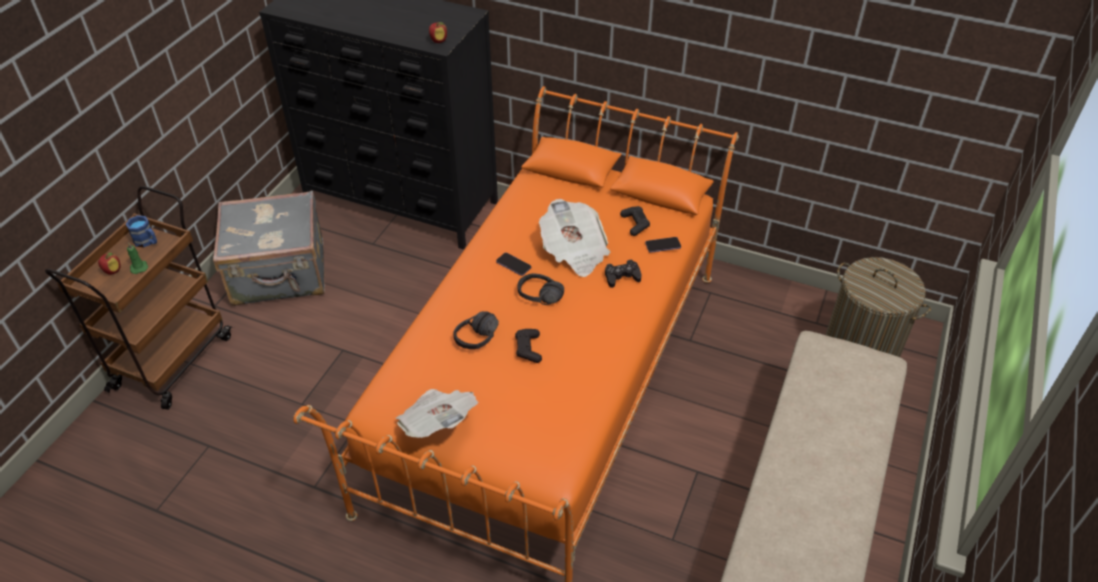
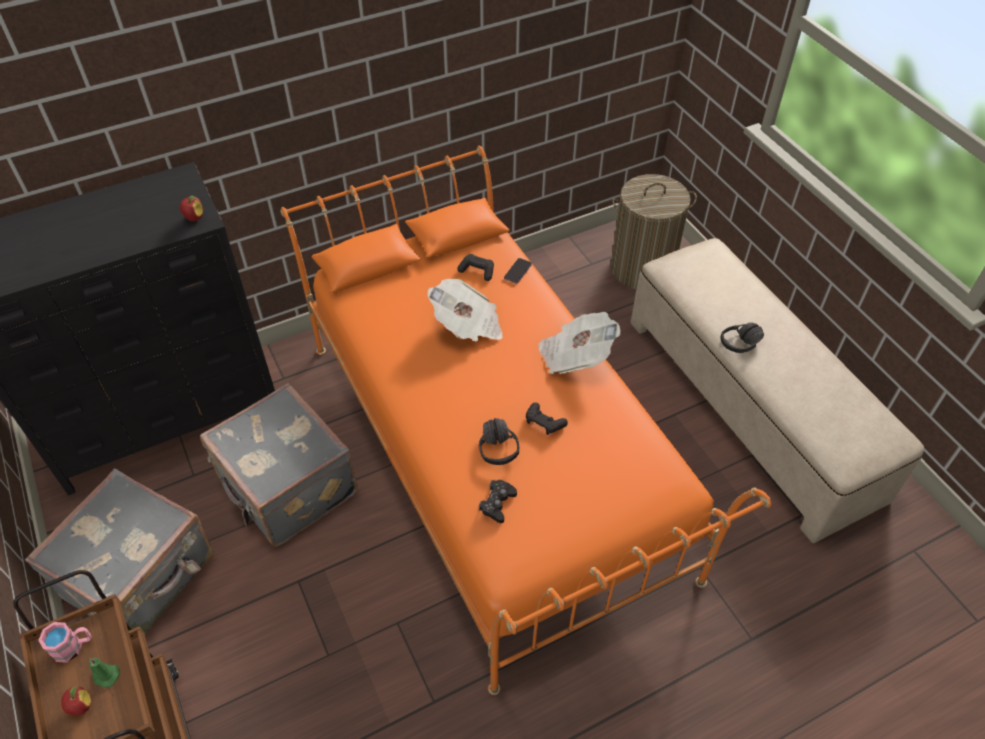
camera: 50 degrees left, 5 degrees up
blue mug [126,215,157,247] -> pink mug [38,622,91,663]
newspaper [396,389,478,438] -> newspaper moved to [538,312,621,374]
phone [496,253,531,276] -> none
black headphones [518,273,564,305] -> black headphones moved to [721,322,764,353]
black game controller [605,260,641,288] -> black game controller moved to [479,480,517,523]
none -> grey suitcase [200,383,358,547]

